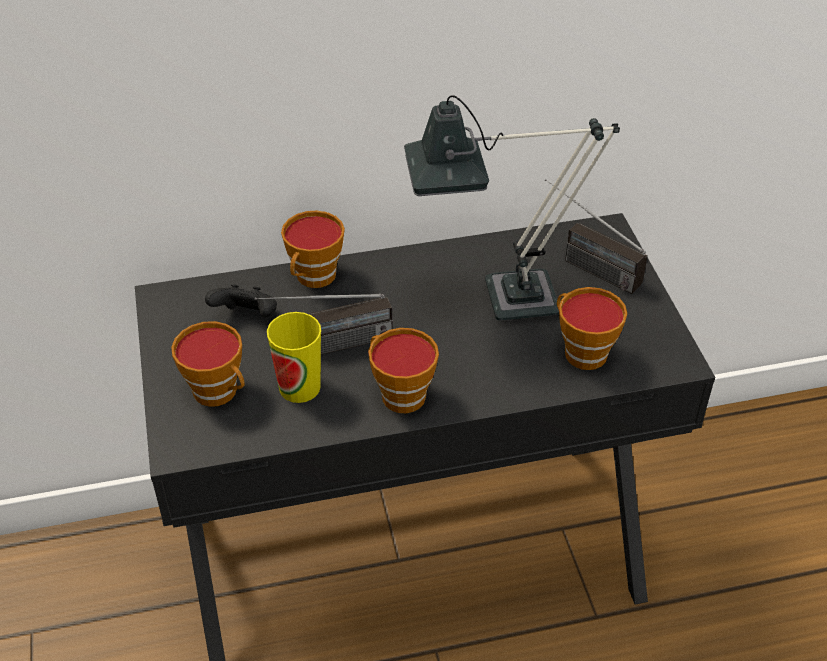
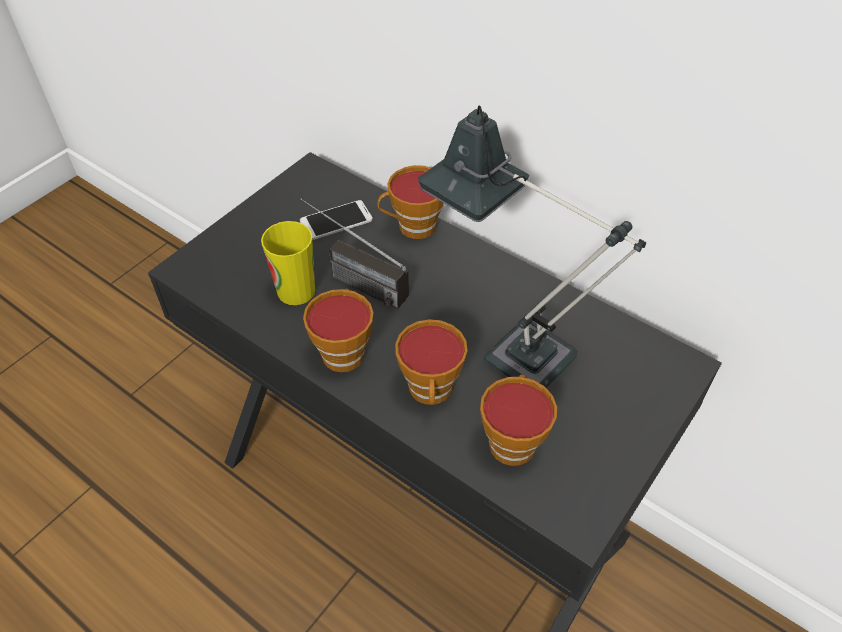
camera: 50 degrees right, 5 degrees up
cup [171,321,245,407] -> cup moved to [395,319,468,405]
black game controller [205,284,277,317] -> phone [300,200,373,240]
radio [545,179,648,294] -> none

